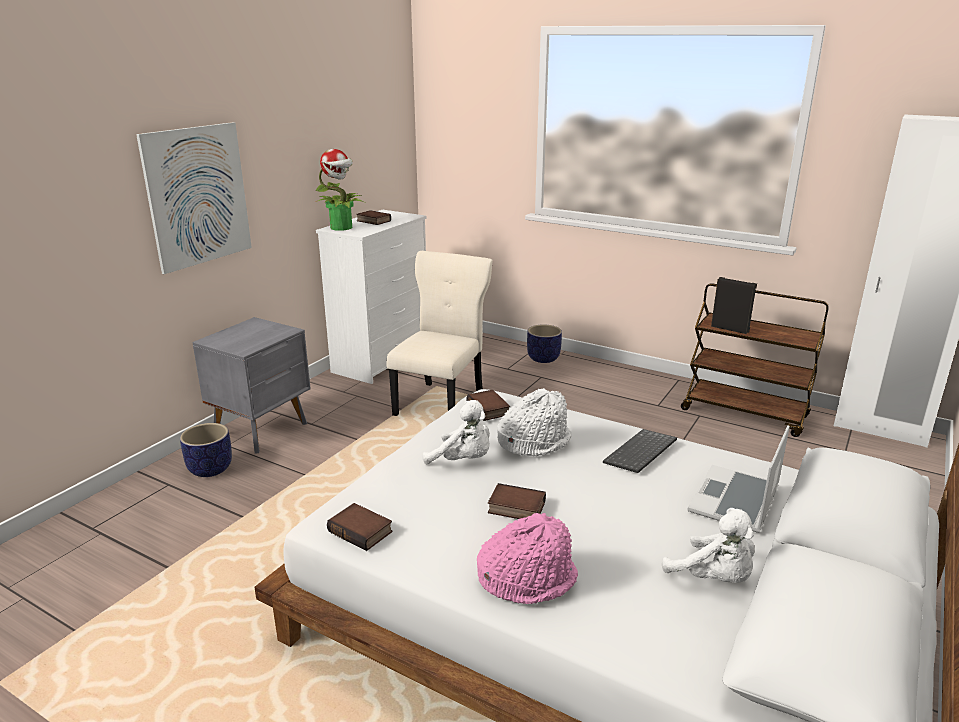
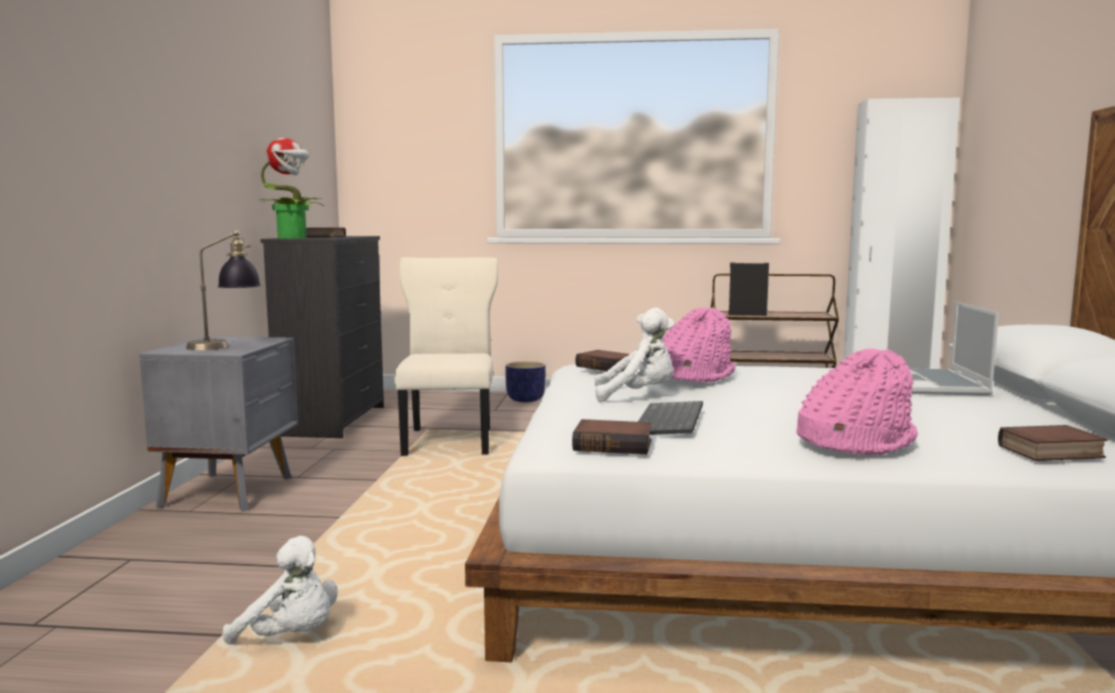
camera: 25 degrees left, 15 degrees down
picture [136,122,252,274] -> none
planter [180,423,232,477] -> none
white dresser [316,210,427,384] -> black dresser [261,236,384,438]
book [488,483,546,519] -> book moved to [998,425,1108,461]
white hat [497,388,571,456] -> pink hat [662,307,735,382]
keyboard [603,429,677,473] -> keyboard moved to [638,401,703,435]
white plush toy [662,508,755,583] -> white plush toy moved to [223,536,338,645]
none -> table lamp [186,230,261,350]

